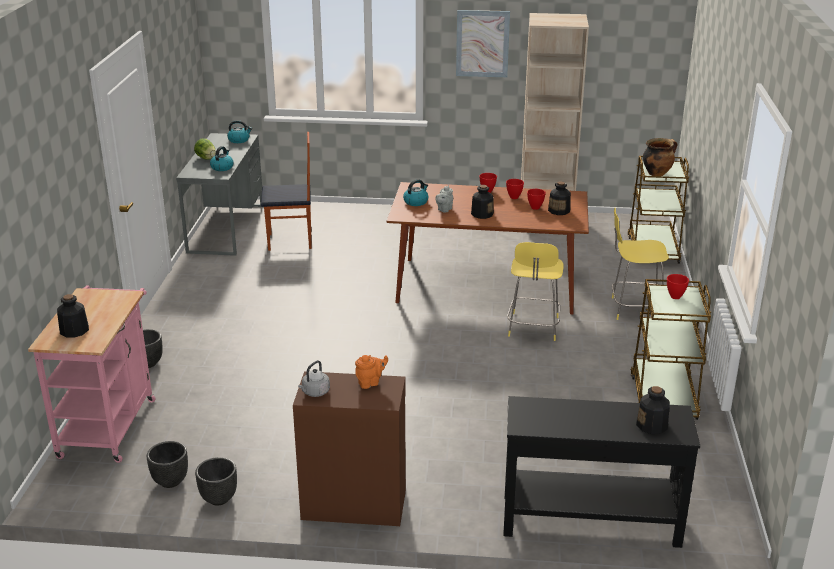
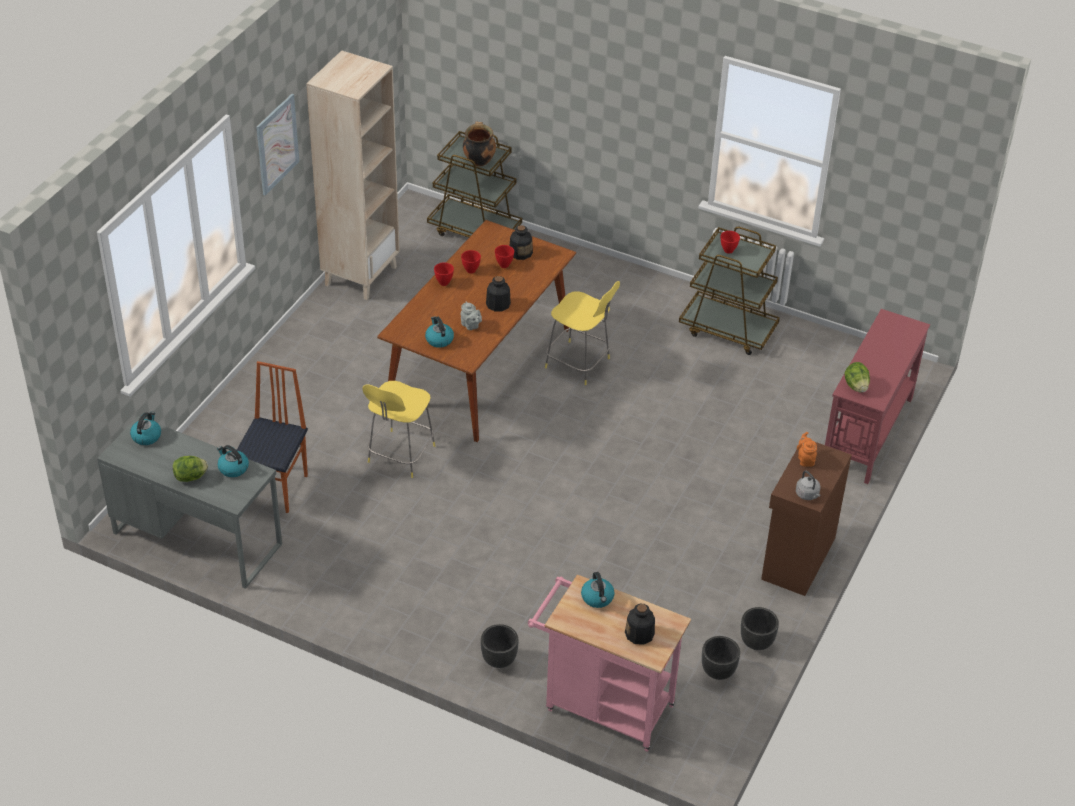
camera: 70 degrees left, 15 degrees up
black console table [503,396,700,548] -> red console table [825,309,930,484]
yellow stool [612,208,669,320] -> yellow stool moved to [362,381,435,478]
bottle [636,386,670,434] -> none
none -> kettle [581,572,615,608]
none -> lettuce [844,362,870,393]

